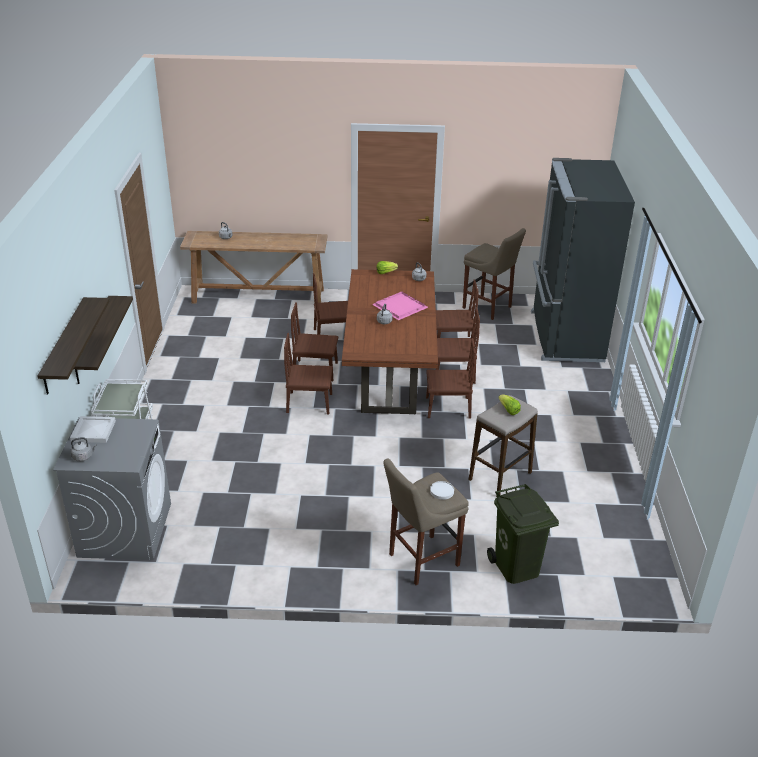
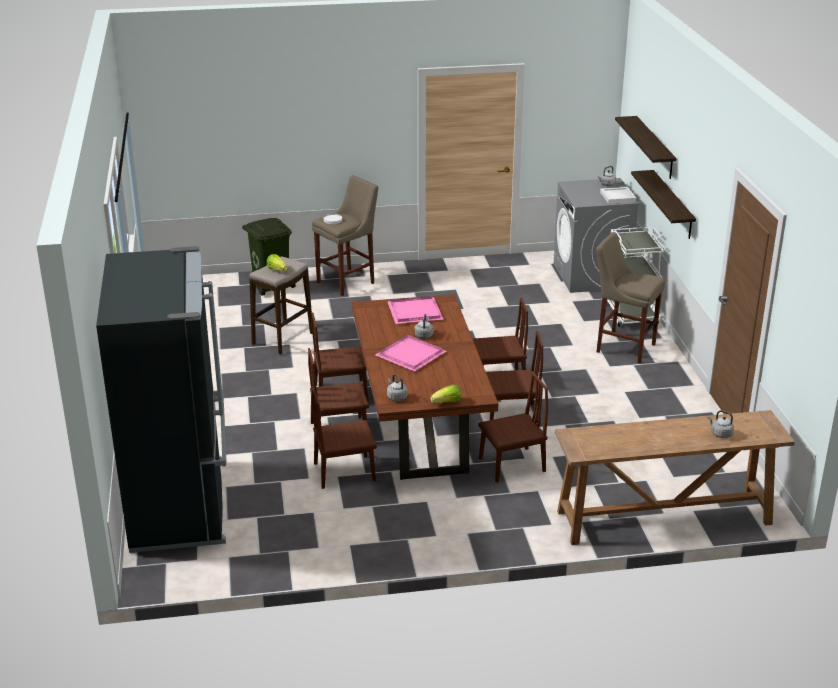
camera: 170 degrees right, 5 degrees down
beige stool [463,228,526,320] -> beige stool moved to [596,232,665,364]
none -> pink tray [387,296,443,324]

